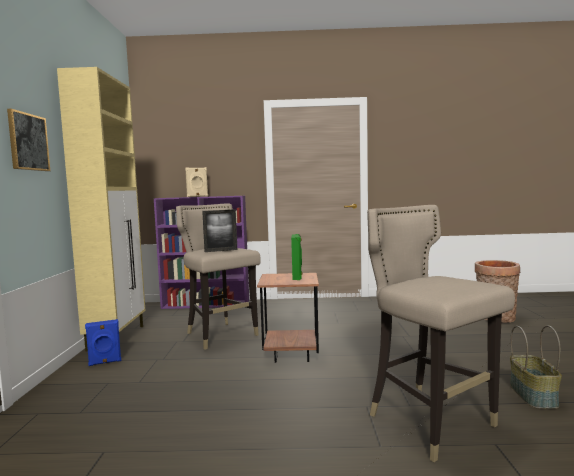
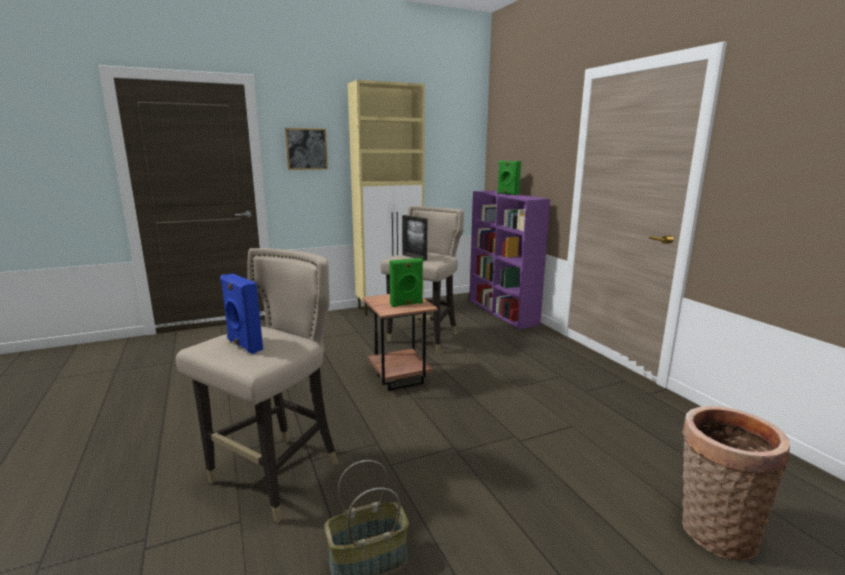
camera: 65 degrees right, 10 degrees up
blue speaker [85,319,121,366] -> blue speaker moved to [220,274,263,354]
beige speaker [185,167,208,197] -> green speaker [497,161,521,195]

